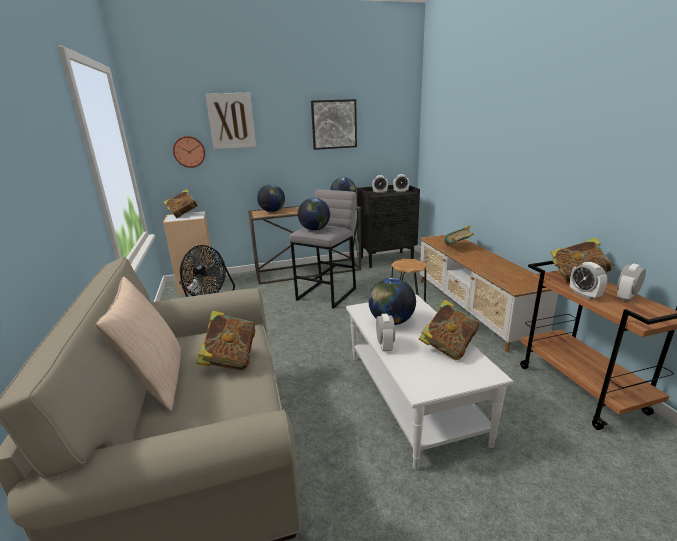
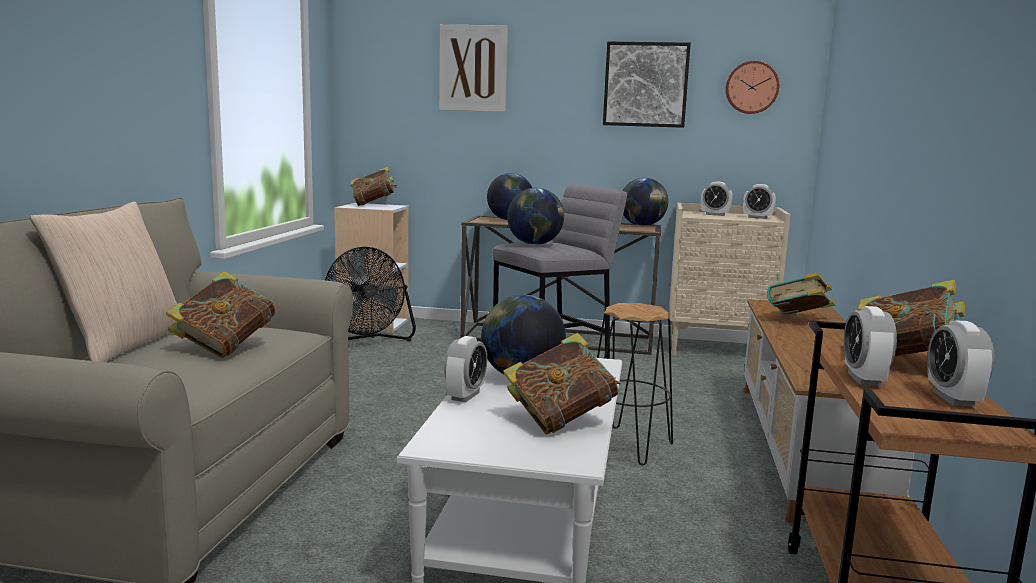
camera: 25 degrees right, 10 degrees down
wall clock [173,136,205,168] -> wall clock moved to [725,61,779,114]
black cabinet [357,185,420,268] -> beige cabinet [669,202,791,355]
alarm clock [617,263,646,302] -> alarm clock turned 75 degrees counterclockwise [928,320,995,407]

